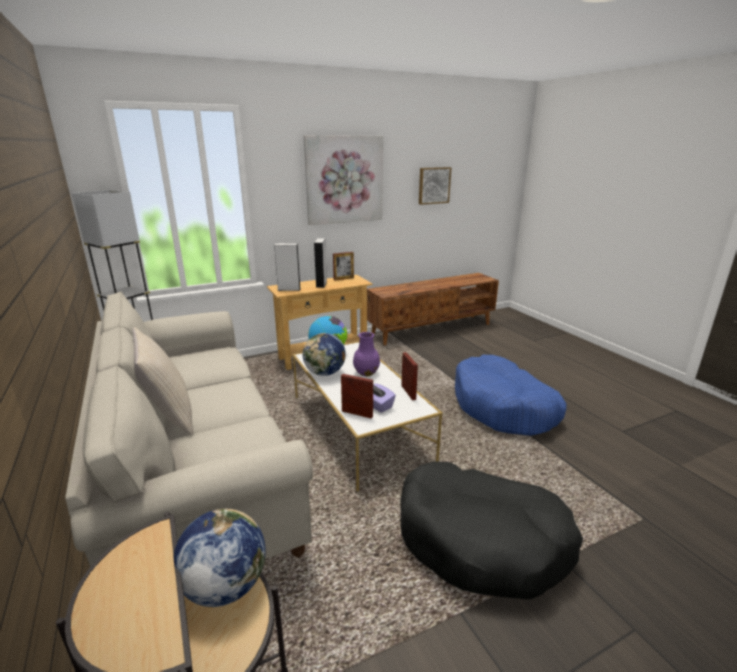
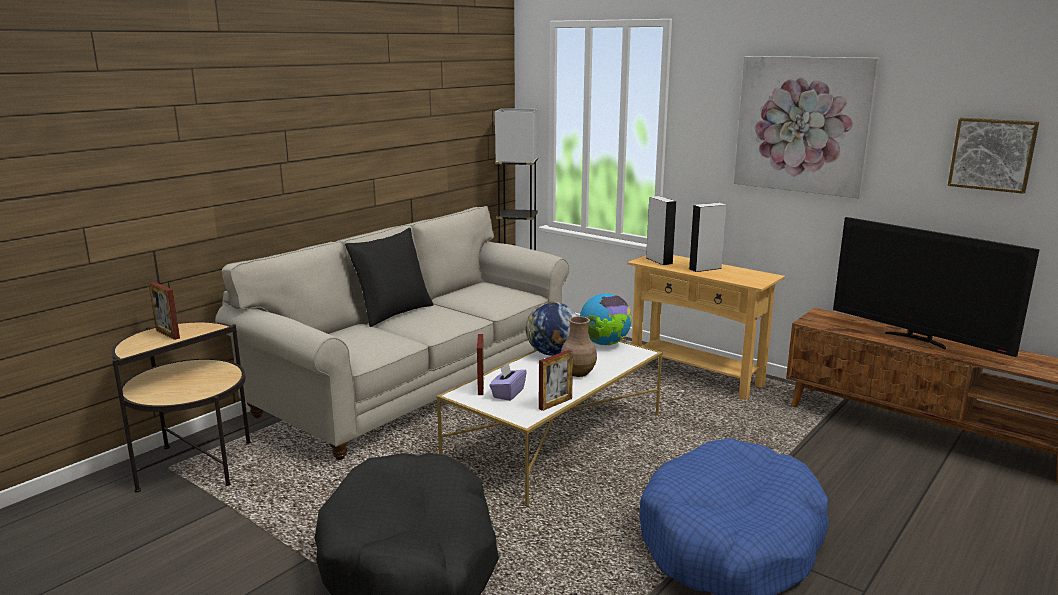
camera: 65 degrees right, 5 degrees down
beige pillow [133,327,193,436] -> black pillow [345,228,434,327]
globe [173,509,266,607] -> none
picture frame [333,252,354,280] -> picture frame moved to [149,282,180,340]
purple vase [353,332,380,376] -> brown vase [561,316,597,377]
none -> television [833,217,1040,357]

